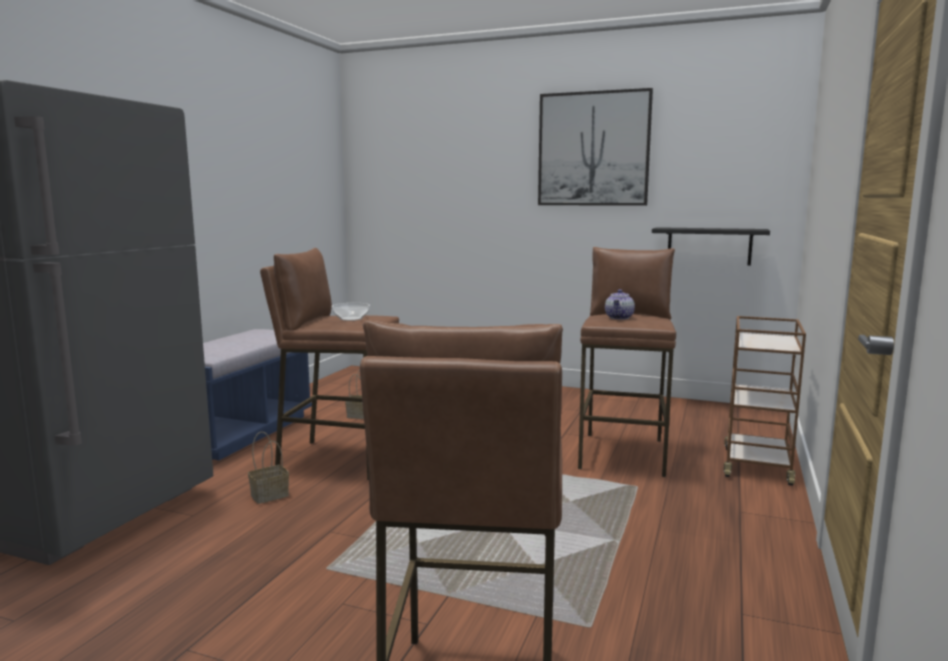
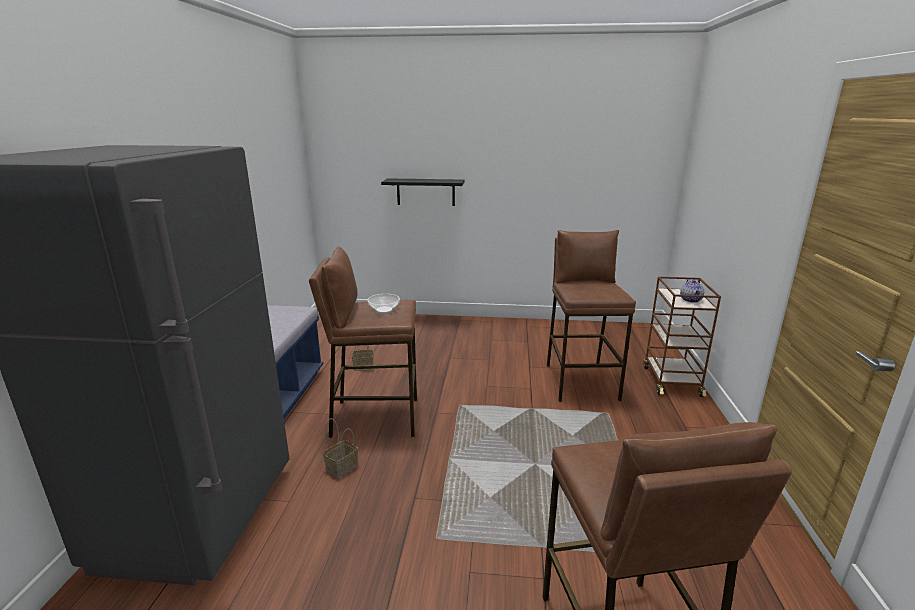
camera: 15 degrees left, 10 degrees up
picture [538,88,653,206] -> none
teapot [605,289,635,320] -> teapot moved to [680,279,704,303]
black shelf [652,227,770,266] -> black shelf moved to [381,179,465,206]

